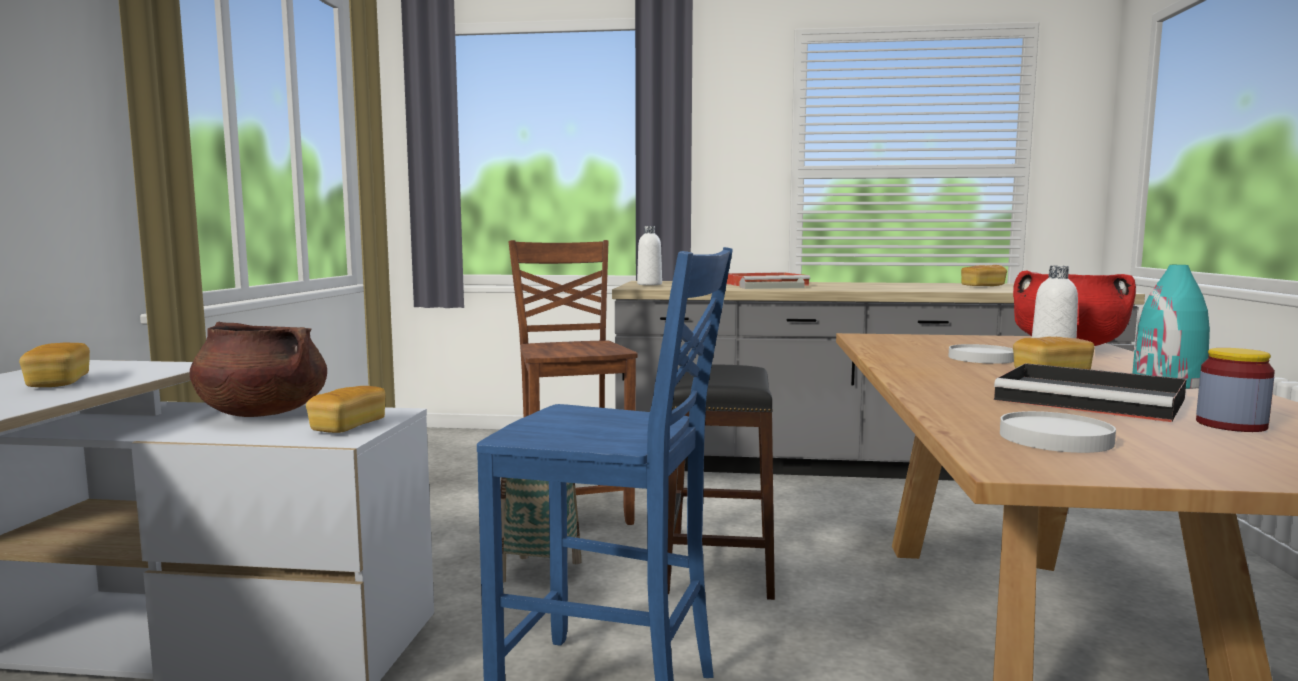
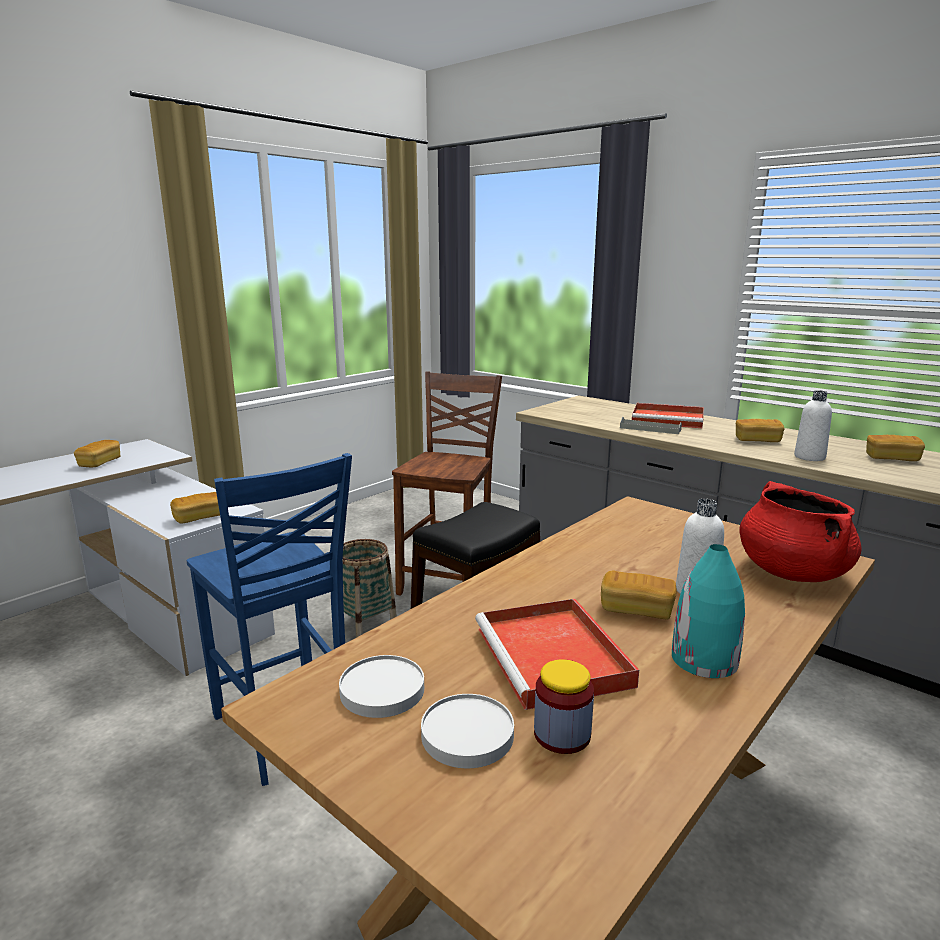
camera: 35 degrees right, 10 degrees up
brown cooking pot [190,322,327,417] -> none
white bottle [637,226,662,285] -> white bottle moved to [794,390,832,461]
white plate [948,344,1014,364] -> white plate moved to [421,694,514,768]
black tray [994,363,1187,422] -> red tray [475,599,639,710]
none -> bread [736,419,784,442]

